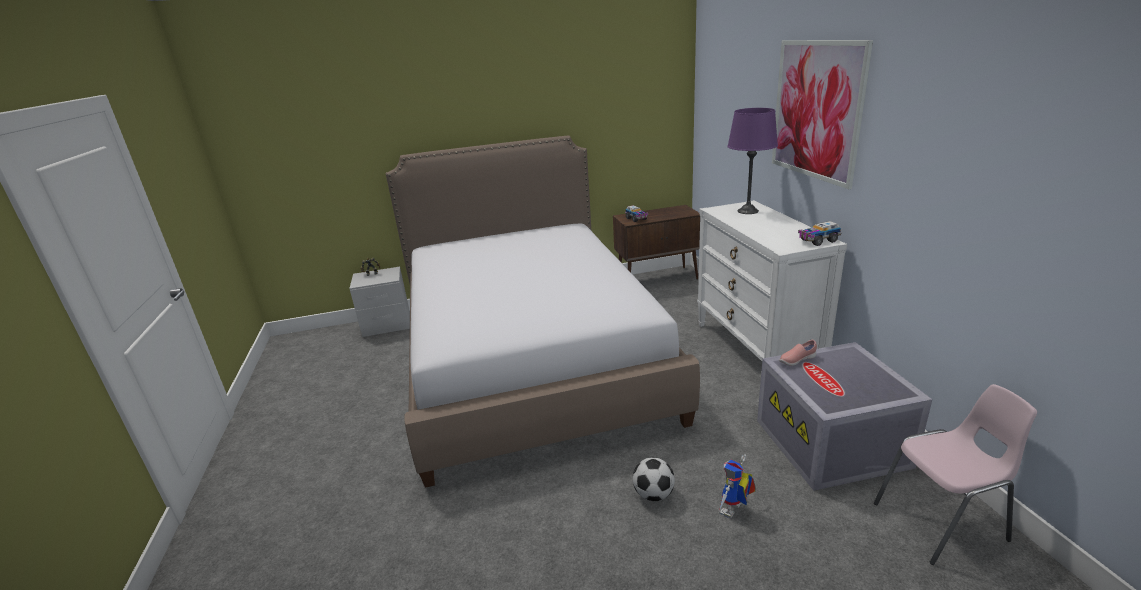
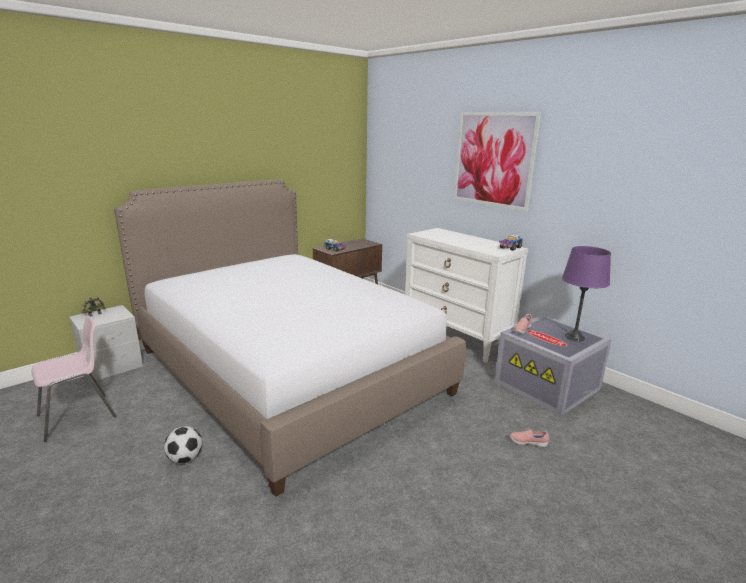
camera: 30 degrees left, 5 degrees down
football [633,458,675,501] -> football moved to [164,426,202,464]
toy robot [719,454,756,519] -> pink shoe [510,429,549,447]
purple table lamp [727,108,778,214] -> purple table lamp moved to [562,246,611,341]
pink chair [874,384,1037,565] -> pink chair moved to [32,316,117,442]

